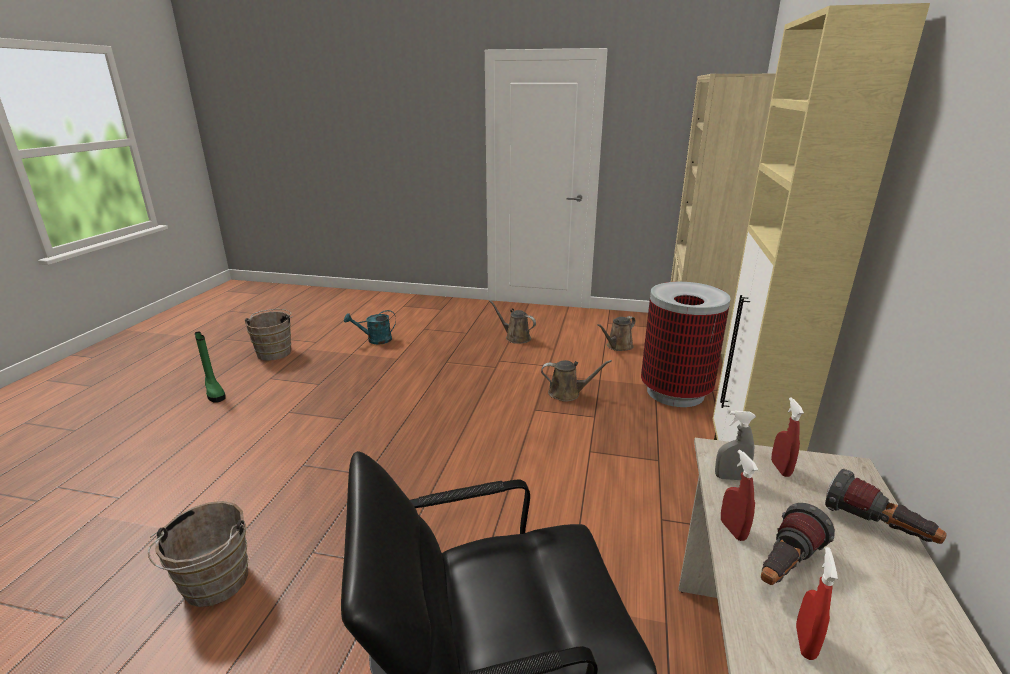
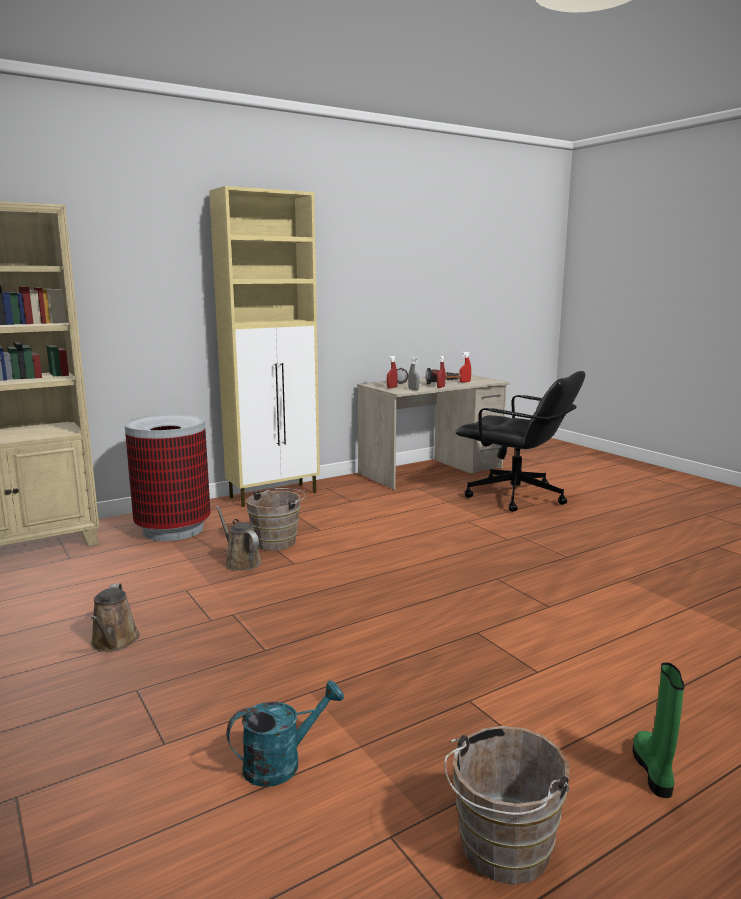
camera: 135 degrees left, 10 degrees down
brown bucket [148,501,248,607] -> brown bucket moved to [246,488,306,551]
turquoise watering can [344,310,396,345] -> turquoise watering can turned 60 degrees counterclockwise [227,680,344,787]
brown watering can [597,316,635,351] -> none

